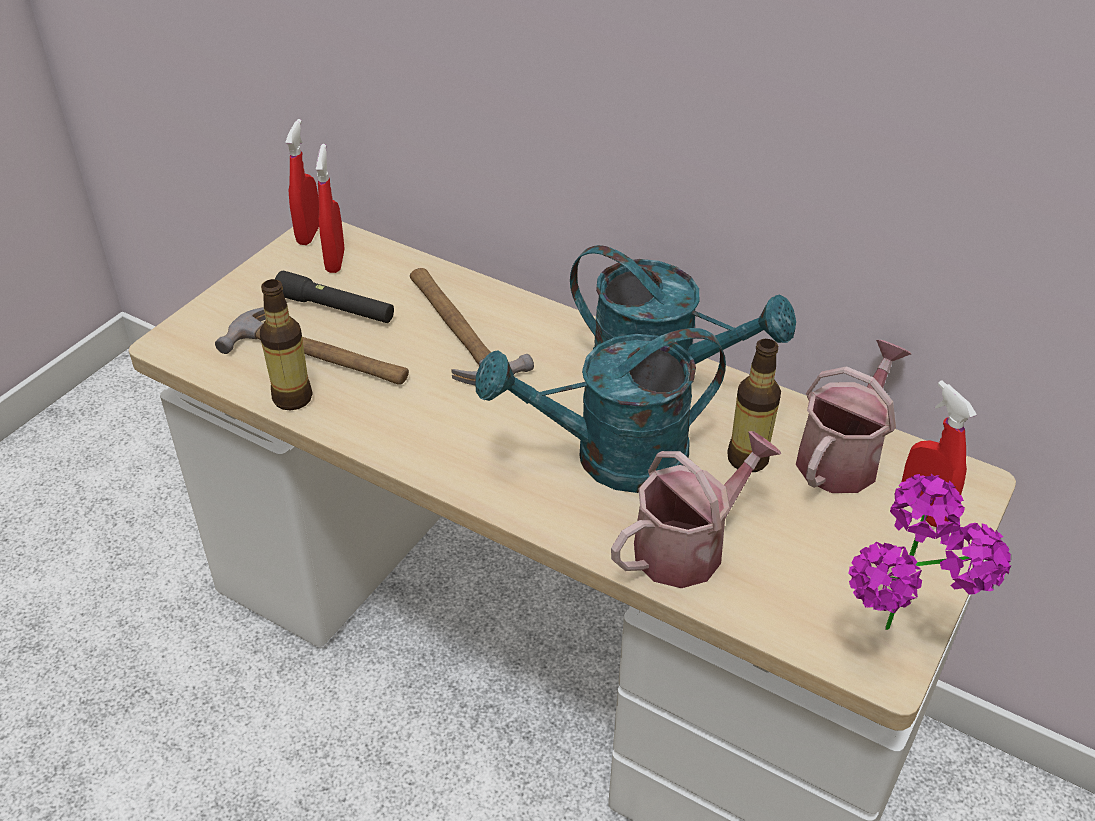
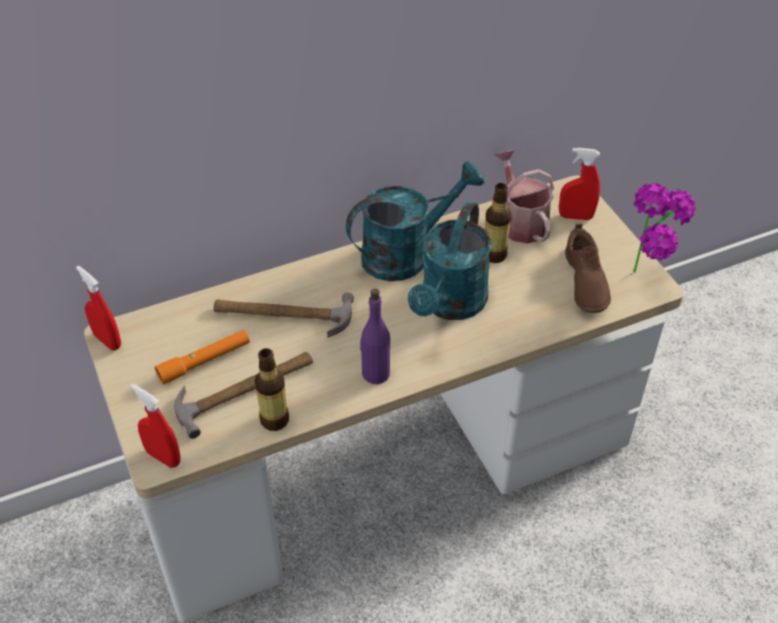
camera: 55 degrees left, 5 degrees up
black flashlight [275,271,394,323] -> orange flashlight [155,330,250,385]
red spray bottle [316,144,344,273] -> red spray bottle moved to [131,384,180,468]
watering can [611,431,782,588] -> none
none -> purple bottle [360,288,390,384]
none -> brown shoe [565,224,611,313]

